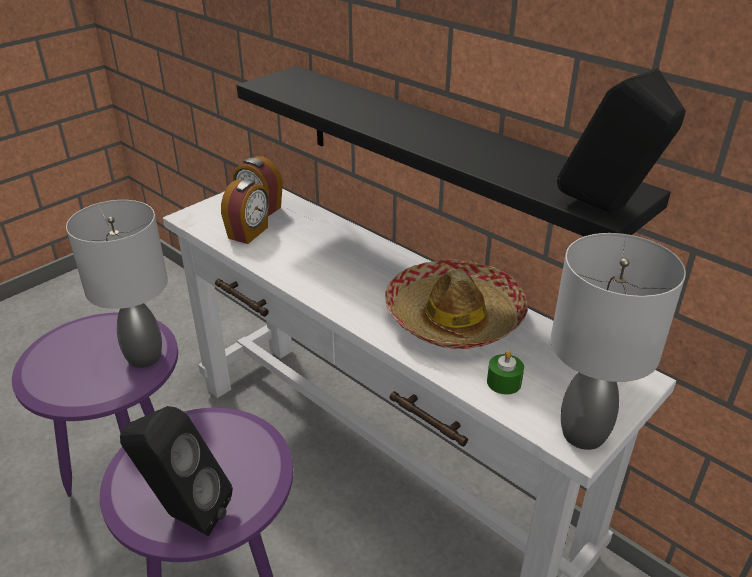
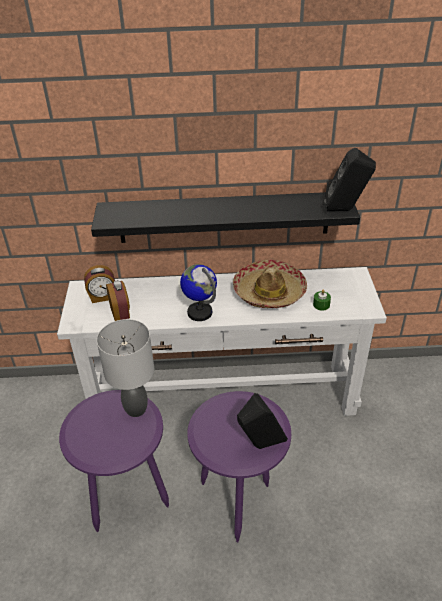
camera: 45 degrees left, 5 degrees up
grey table lamp [551,233,686,450] -> none
none -> globe [180,264,217,321]

